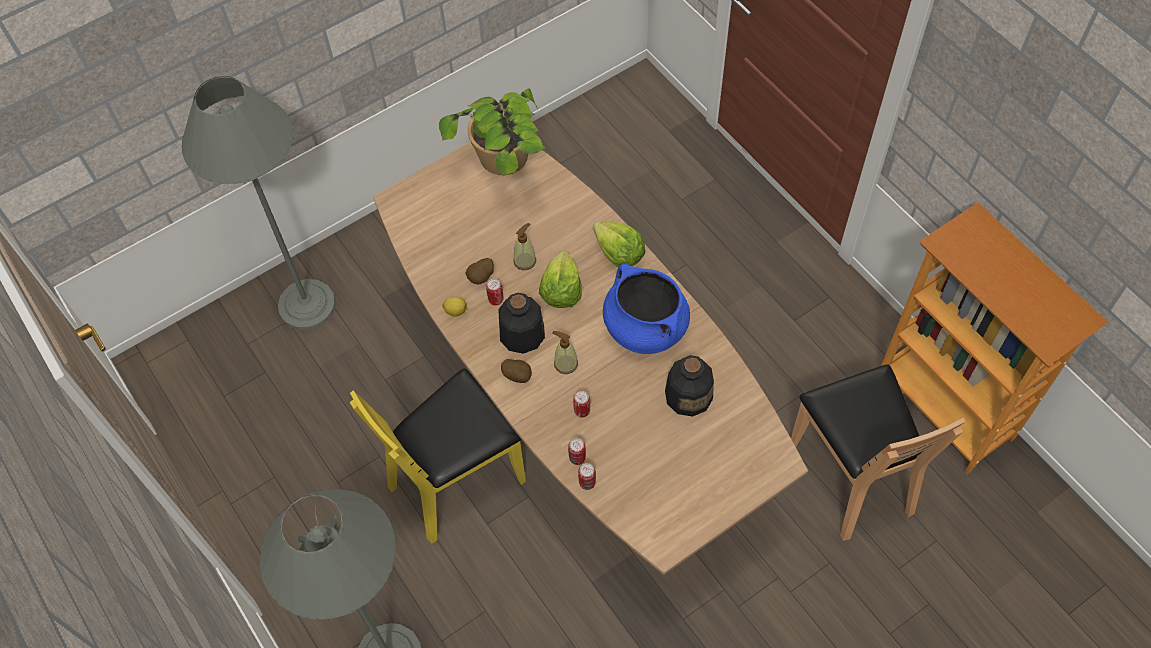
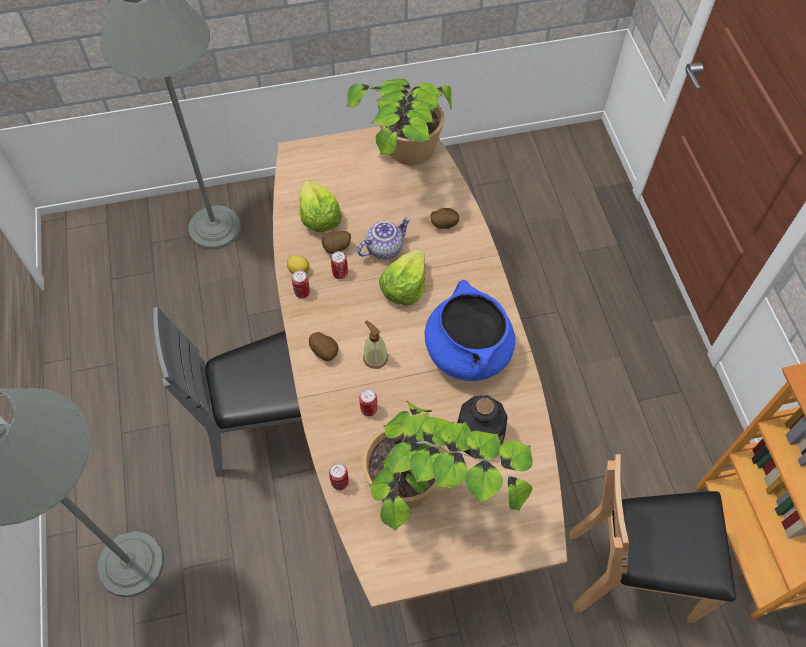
camera: 20 degrees right, 0 degrees up
yellow chair [350,368,526,544] -> grey chair [153,307,302,476]
bottle [498,293,545,354] -> none
soap dispenser [513,223,536,270] -> teapot [357,217,411,259]
can [568,438,586,465] -> can moved to [292,270,310,298]
lettuce [593,221,645,267] -> lettuce moved to [299,180,342,232]
brown chair [791,364,966,541] -> brown chair turned 90 degrees clockwise [569,454,736,623]
none -> potted plant [362,400,533,531]
none -> potato [430,208,459,229]

